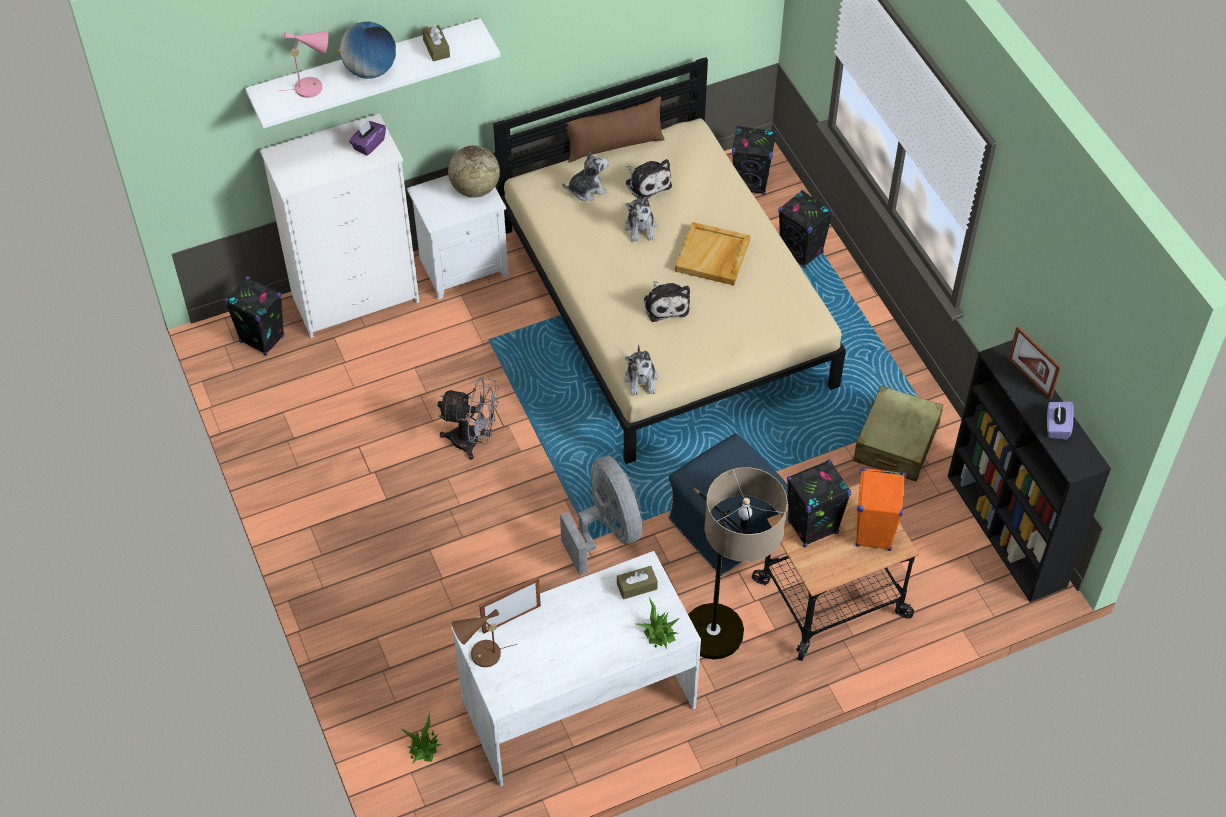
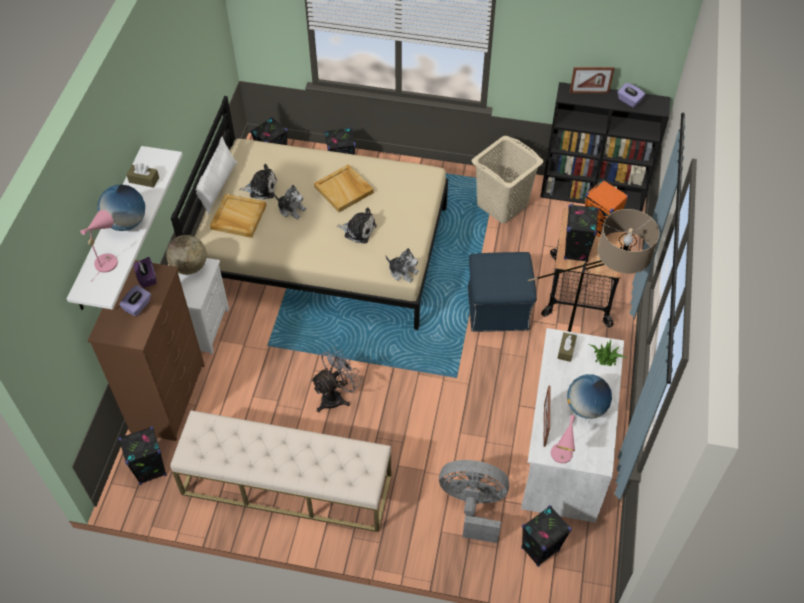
camera: 55 degrees left, 0 degrees up
white dresser [260,113,419,338] -> brown dresser [87,260,205,441]
potted plant [401,713,442,763] -> black speaker [521,505,572,567]
brown table lamp [452,609,517,667] -> pink table lamp [551,415,576,463]
grey fan [560,456,642,575] -> grey fan moved to [439,460,509,543]
plush toy [562,152,609,201] -> beige tray [210,194,266,238]
brown pillow [565,96,665,163] -> white pillow [191,137,237,214]
beige suitcase [853,386,943,482] -> beige laundry basket [472,136,543,224]
none -> purple tissue box [119,285,151,316]
none -> beige bench [170,410,391,532]
none -> globe [567,374,612,419]

